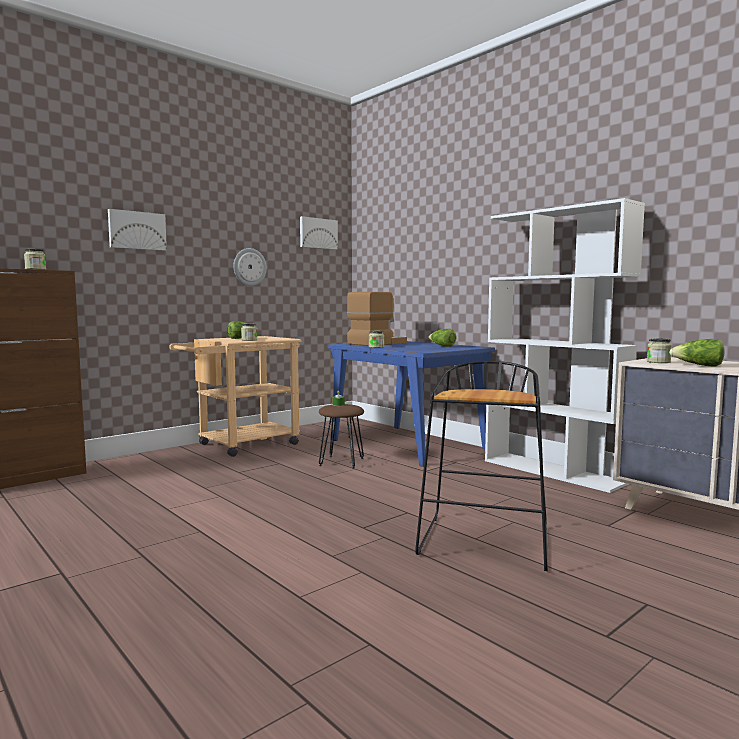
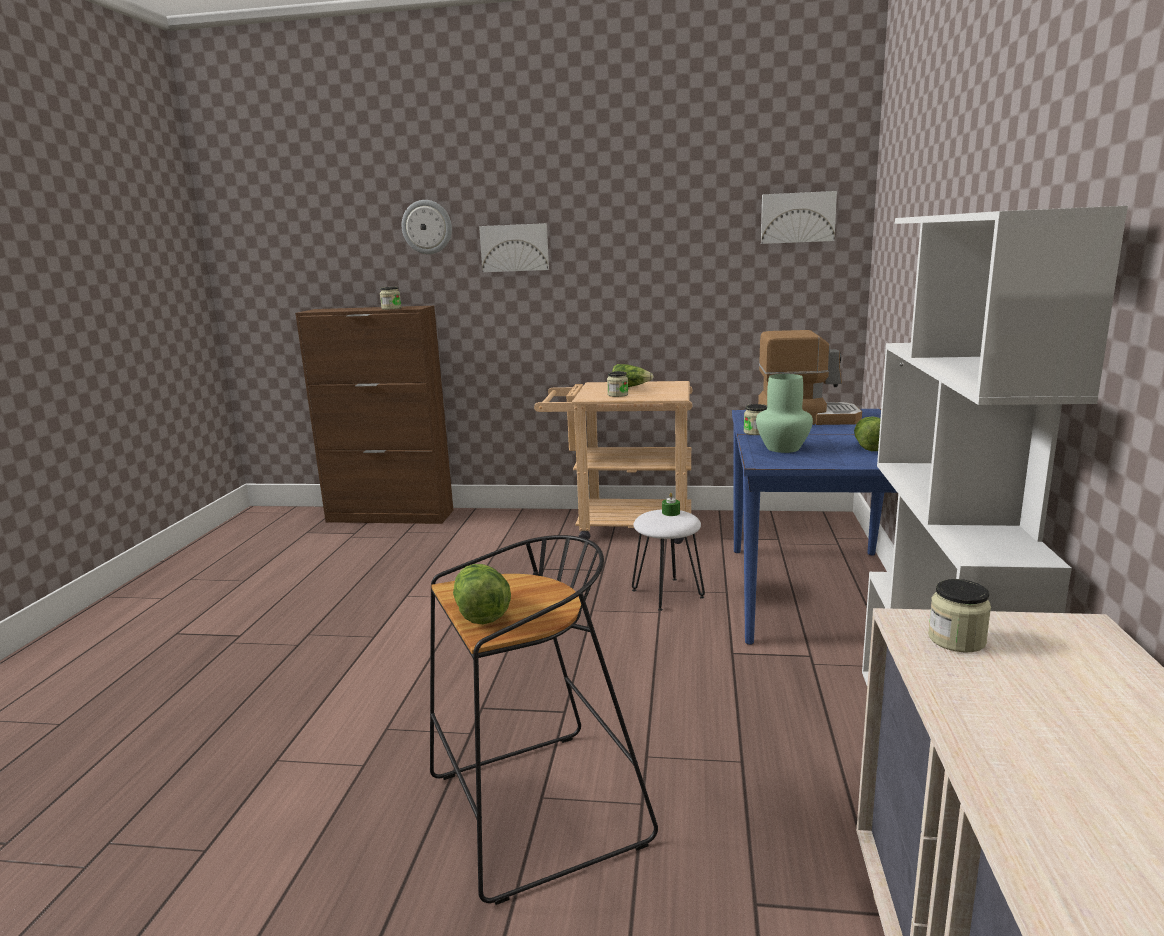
camera: 50 degrees right, 10 degrees up
wall clock [233,248,267,286] -> wall clock moved to [402,200,452,254]
brown stool [319,404,364,469] -> white stool [632,509,705,611]
lettuce [669,339,724,366] -> lettuce moved to [453,564,511,624]
none -> green vase [756,374,813,453]

